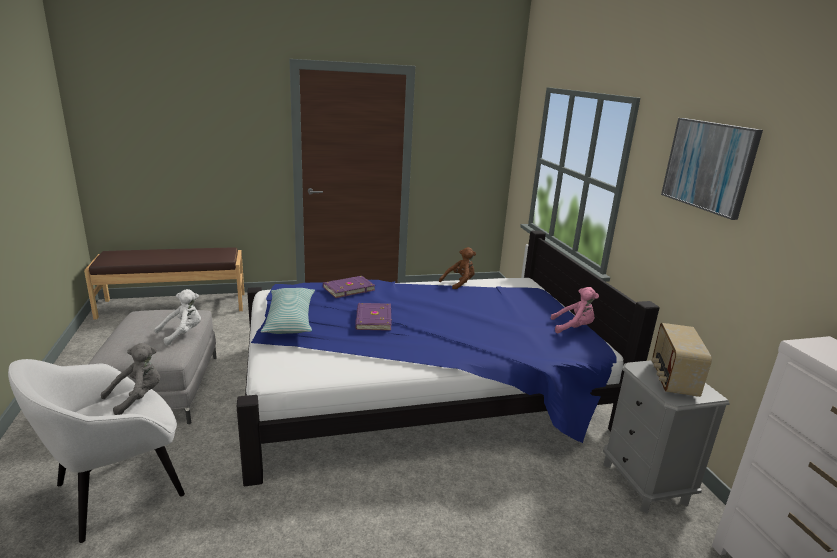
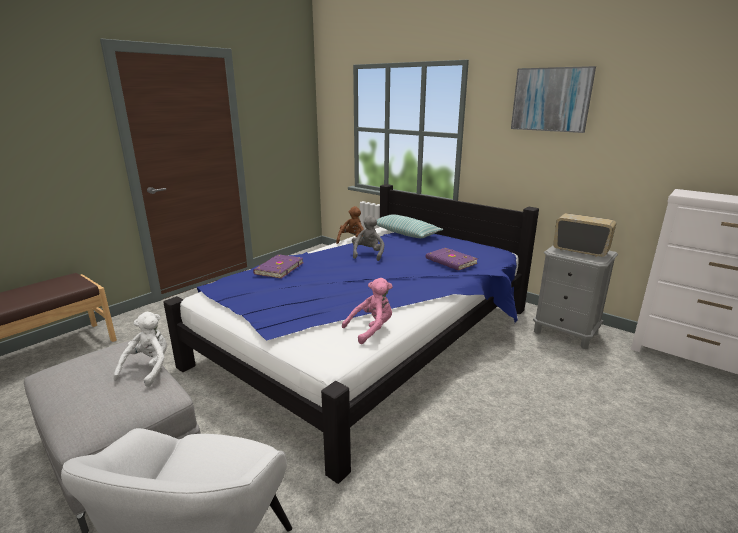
camera: 35 degrees left, 0 degrees up
grey plush toy [101,343,160,415] -> grey plush toy moved to [352,215,384,261]
pillow [261,288,315,334] -> pillow moved to [377,214,443,238]
purple book [355,303,392,331] -> purple book moved to [426,248,478,271]
pink plush toy [551,287,599,333] -> pink plush toy moved to [342,278,393,344]
radio [651,323,712,397] -> radio turned 150 degrees clockwise [553,213,616,257]

